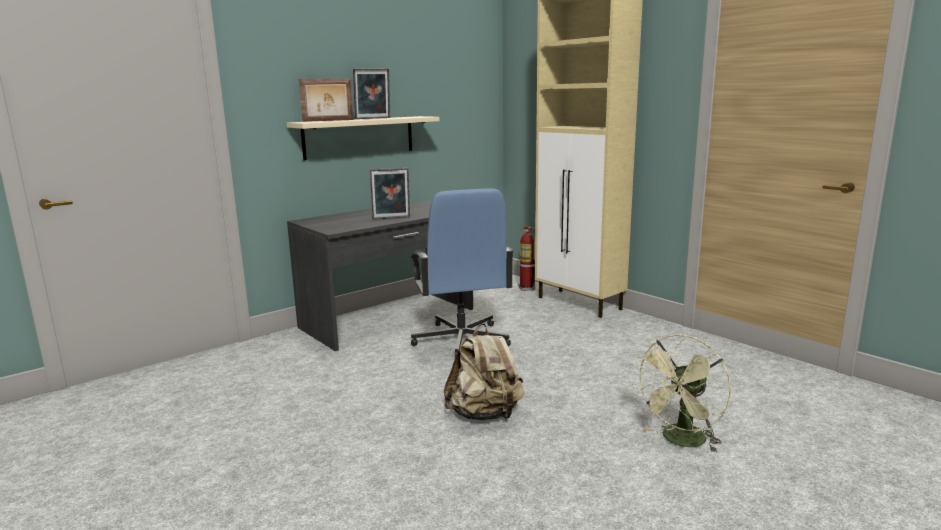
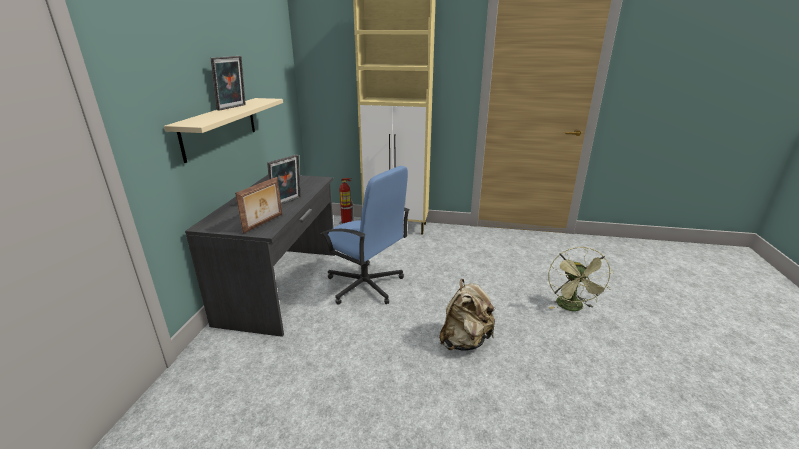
camera: 40 degrees left, 10 degrees up
picture frame [299,79,353,122] -> picture frame moved to [235,177,282,234]

